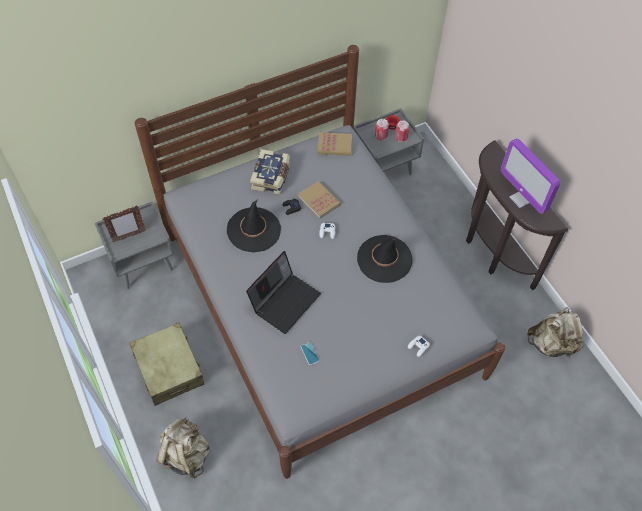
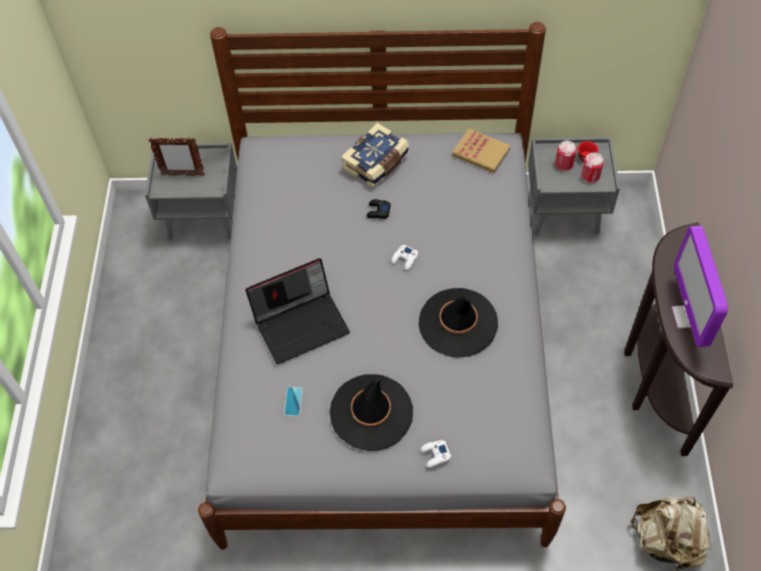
camera: 30 degrees right, 0 degrees up
beige suitcase [129,323,204,406] -> none
beige backpack [157,417,210,479] -> none
black hat [227,199,281,252] -> black hat moved to [330,374,413,451]
book [298,181,341,218] -> none

